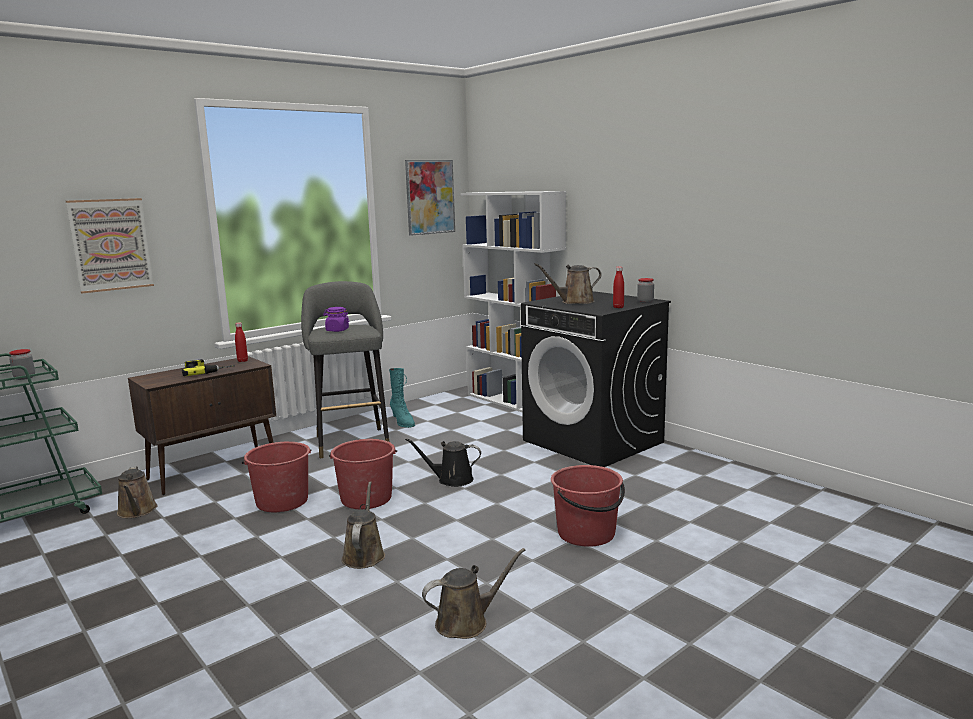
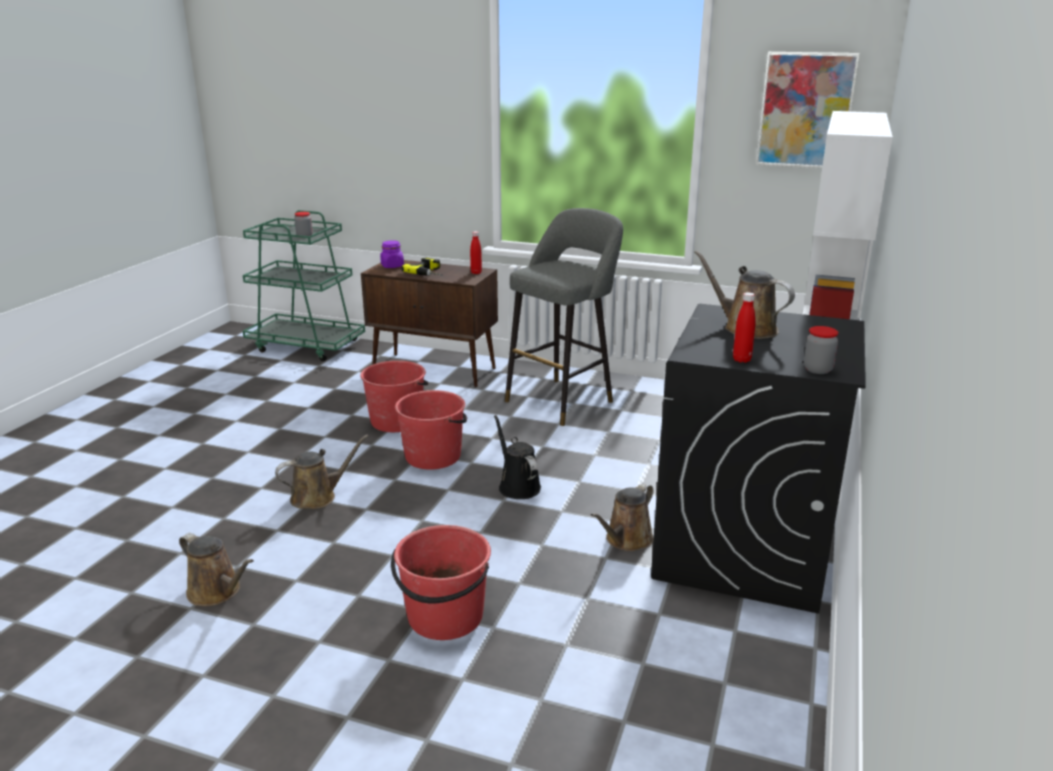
camera: 60 degrees right, 10 degrees up
picture [66,198,154,293] -> none
brown watering can [117,466,158,518] -> brown watering can moved to [591,483,654,551]
purple jar [323,307,349,332] -> purple jar moved to [380,240,404,268]
turquoise boot [389,368,415,428] -> none

